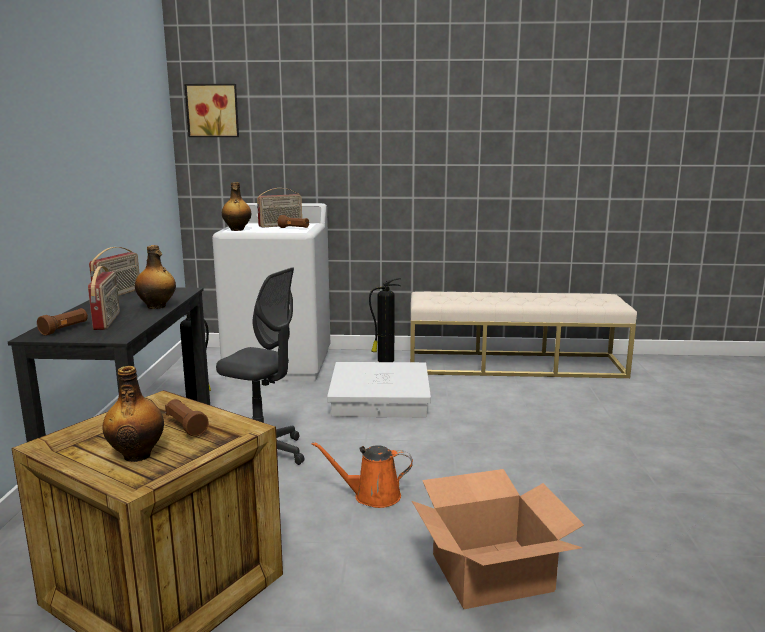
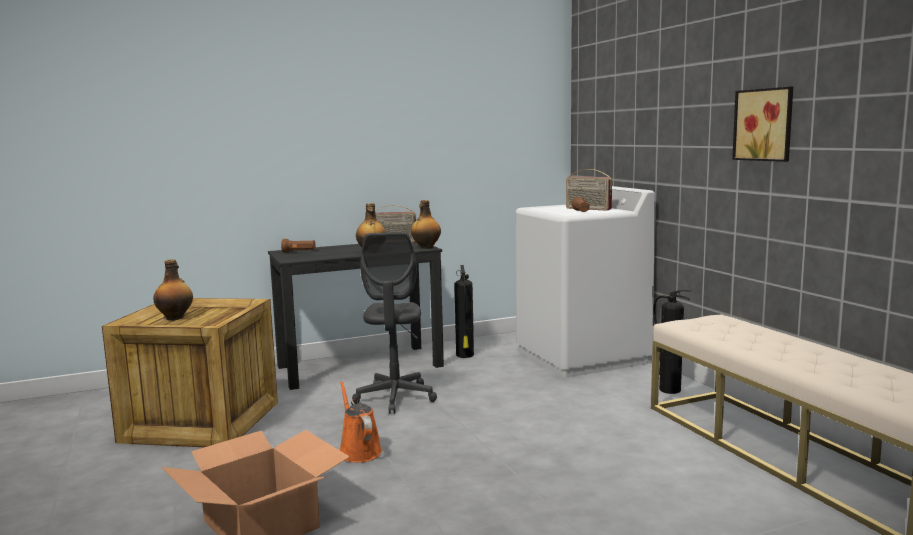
camera: 65 degrees right, 5 degrees down
radio [88,266,120,330] -> none
brown flashlight [165,399,209,436] -> none
picture [184,84,239,137] -> picture moved to [732,87,793,162]
bottle [222,182,251,231] -> bottle moved to [411,200,441,249]
white storage box [327,362,431,417] -> none

